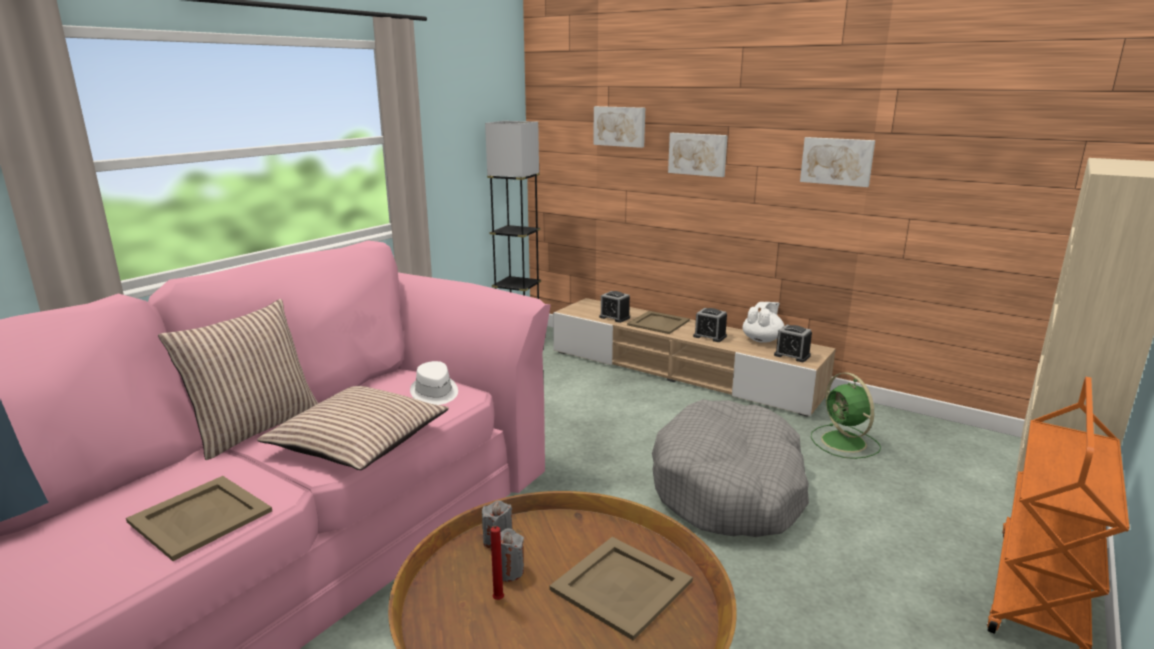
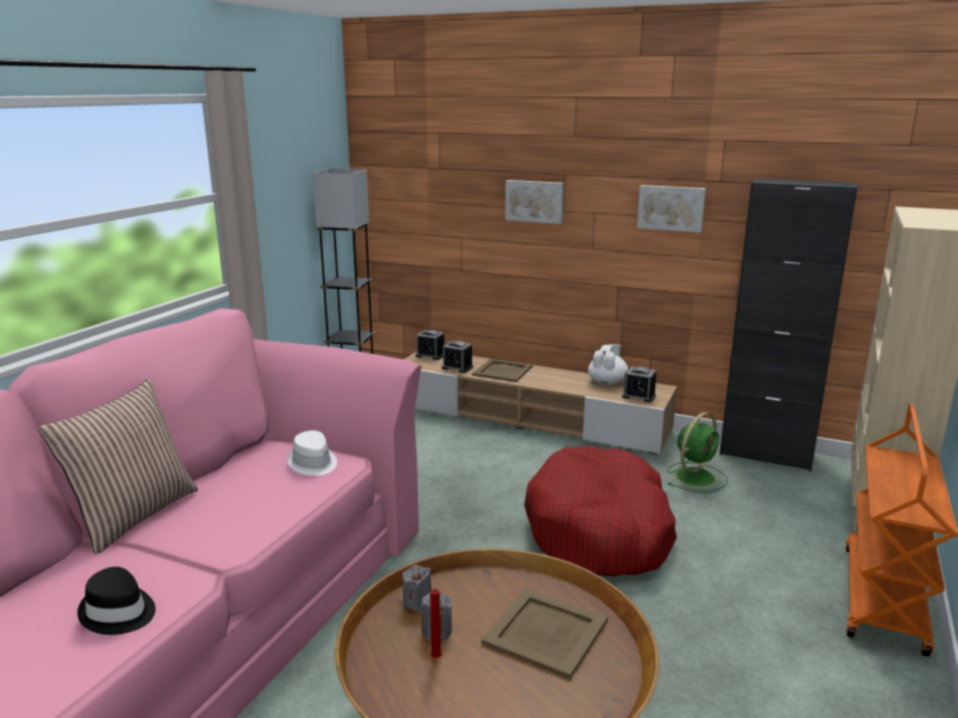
camera: 10 degrees left, 0 degrees up
beige tray [126,476,272,561] -> black hat [77,567,156,635]
pillow [257,386,449,470] -> none
picture [593,106,645,148] -> none
grey dog bed [652,399,809,537] -> red dog bed [524,446,677,576]
alarm clock [693,308,727,342] -> alarm clock moved to [416,330,444,360]
green fan [811,372,881,459] -> green fan turned 105 degrees counterclockwise [667,412,728,492]
none -> black cabinet [719,178,857,471]

